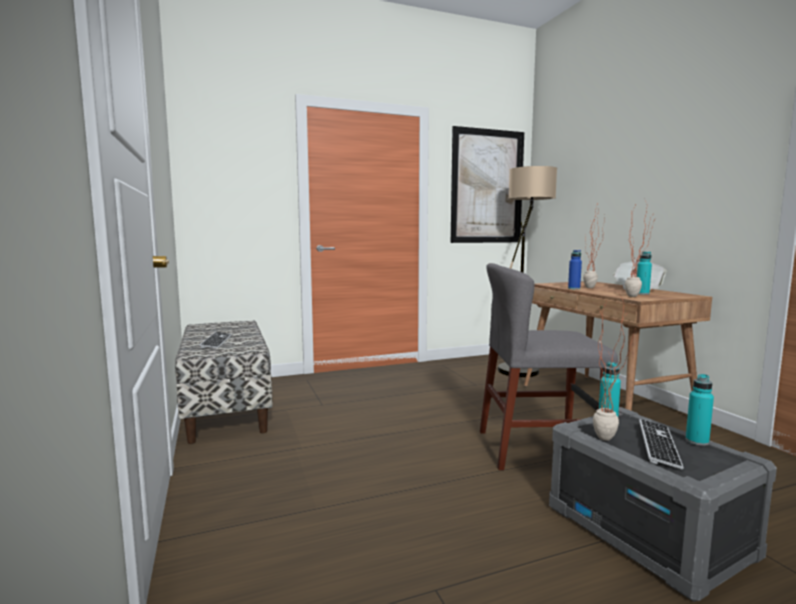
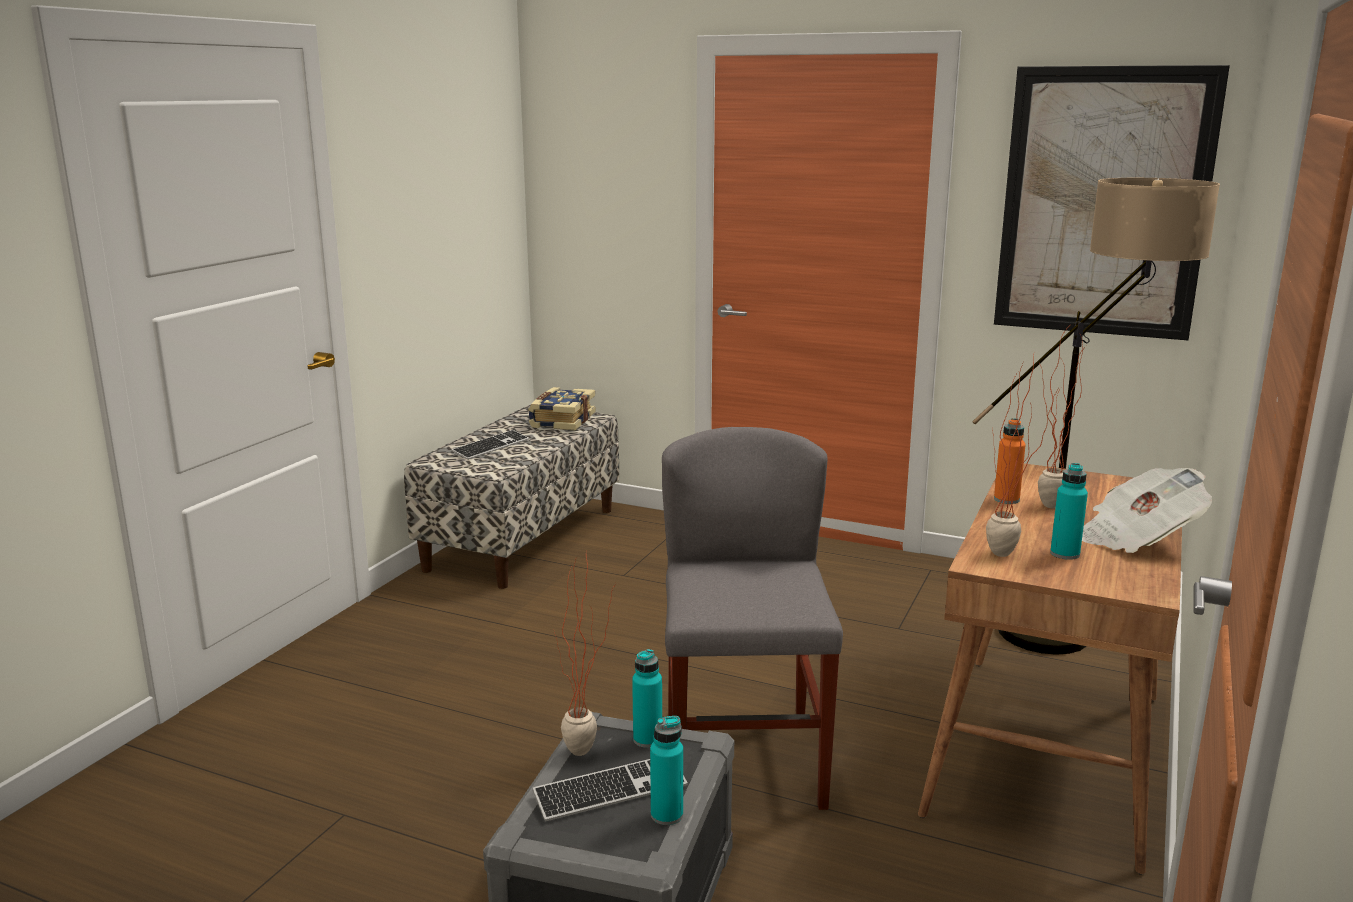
camera: 45 degrees right, 10 degrees up
grey chair [480,263,618,470] -> grey chair turned 45 degrees clockwise [662,427,843,810]
blue bottle [568,250,582,289] -> orange bottle [994,418,1026,504]
none -> book [528,387,596,430]

